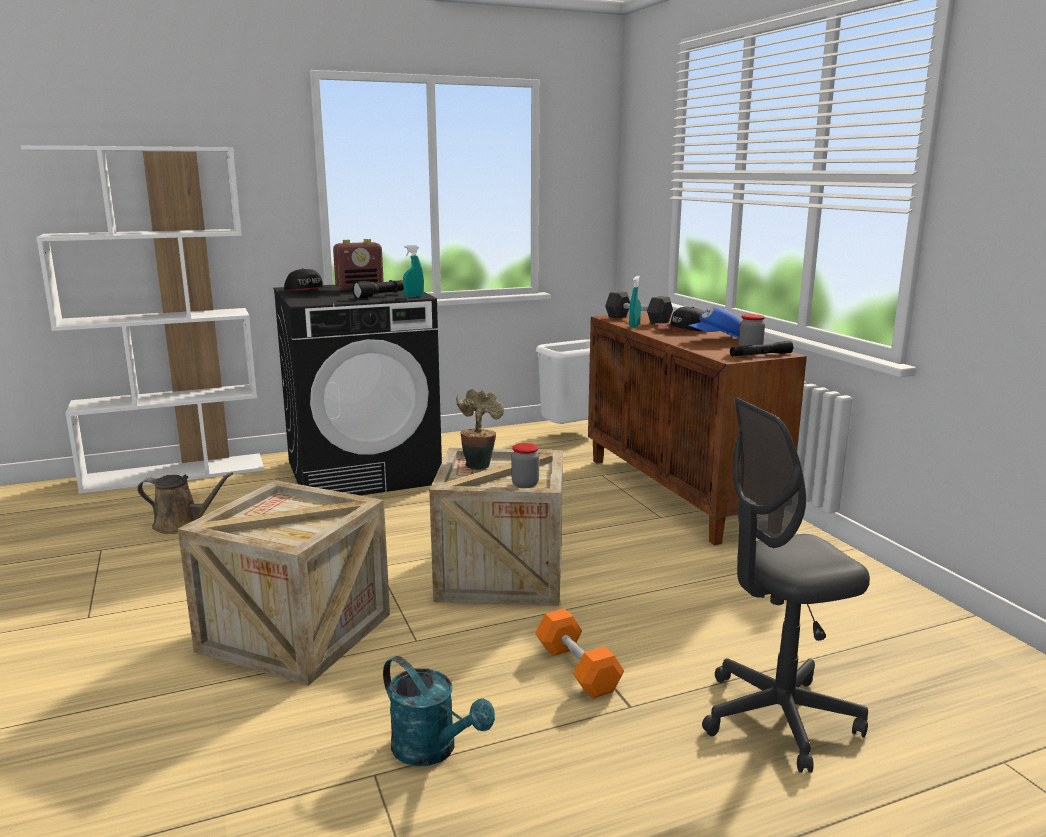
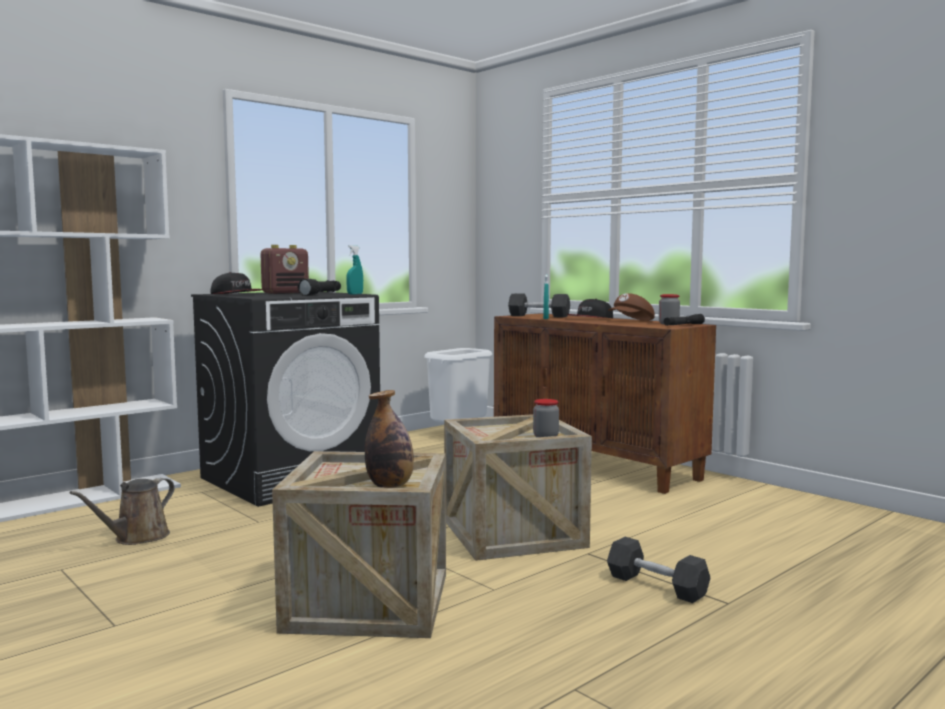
camera: 20 degrees left, 10 degrees down
brown watering can [137,472,233,534] -> brown watering can turned 135 degrees clockwise [70,478,175,545]
turquoise watering can [383,656,495,766] -> none
potted plant [456,389,504,470] -> none
orange dumbbell [535,609,624,699] -> grey dumbbell [607,537,710,603]
blue cap [688,307,741,338] -> brown cap [608,293,655,321]
grey office chair [702,398,870,773] -> none
none -> bottle [365,390,414,488]

